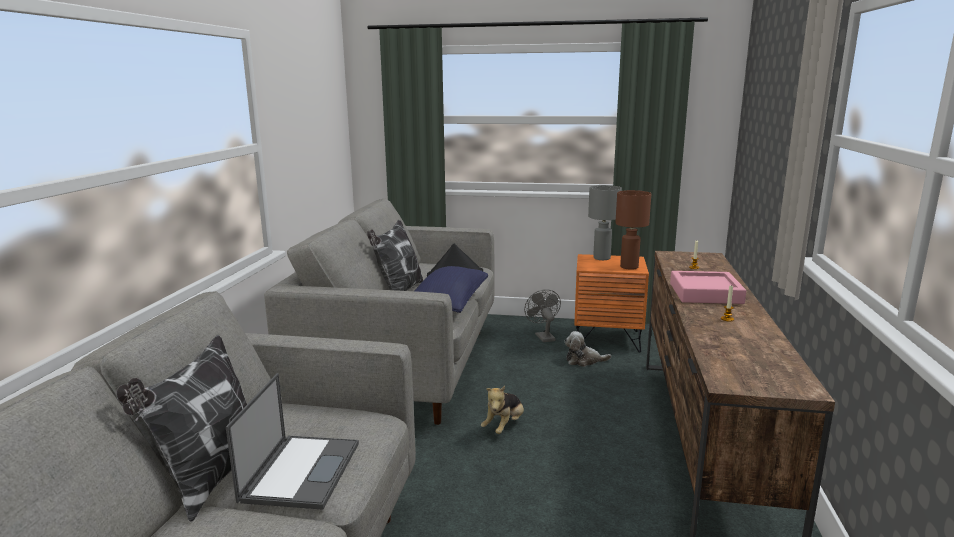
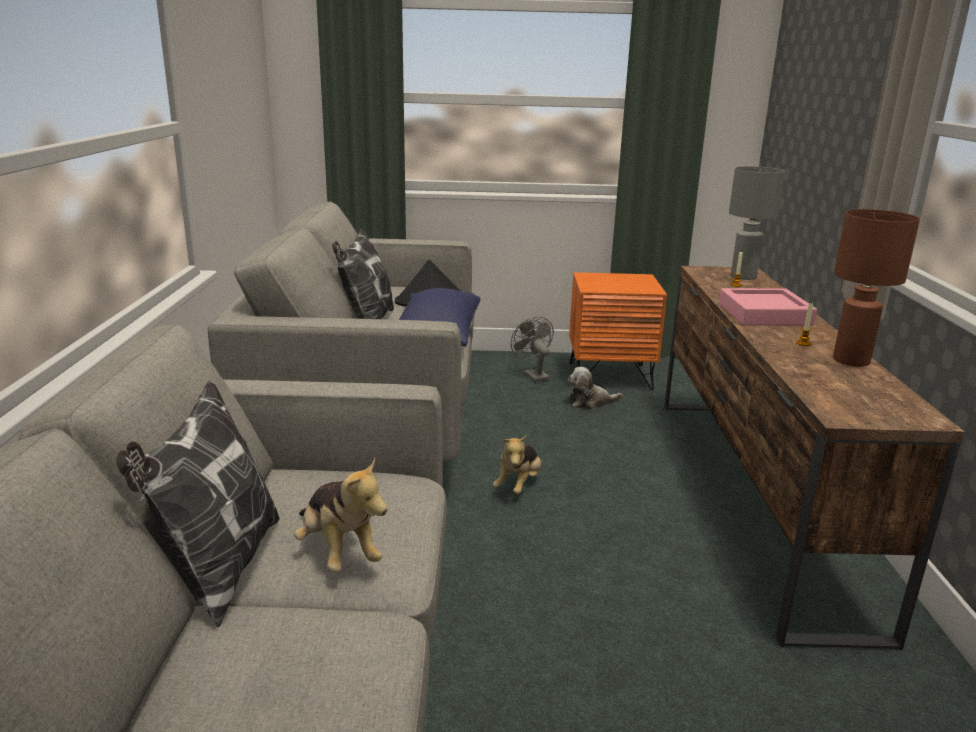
camera: 10 degrees left, 5 degrees up
laptop [226,373,359,510] -> plush toy [294,458,387,572]
grey table lamp [588,185,622,260] -> grey table lamp moved to [729,166,785,280]
brown table lamp [615,190,651,270] -> brown table lamp moved to [833,209,920,367]

